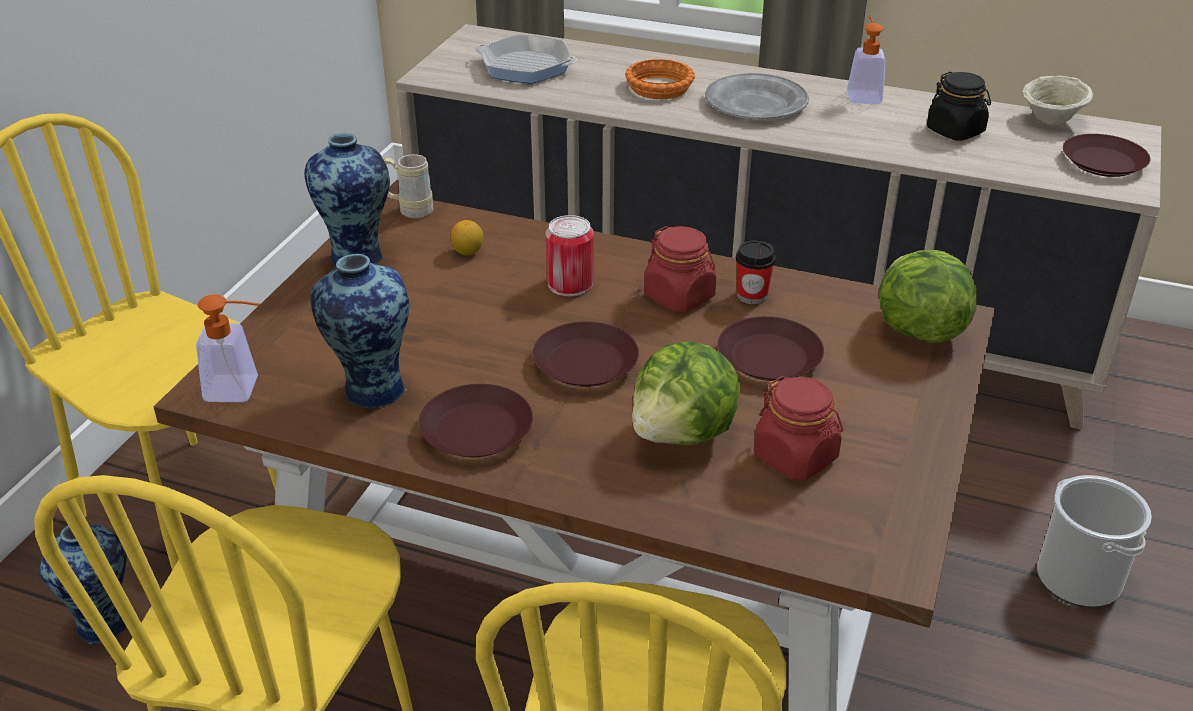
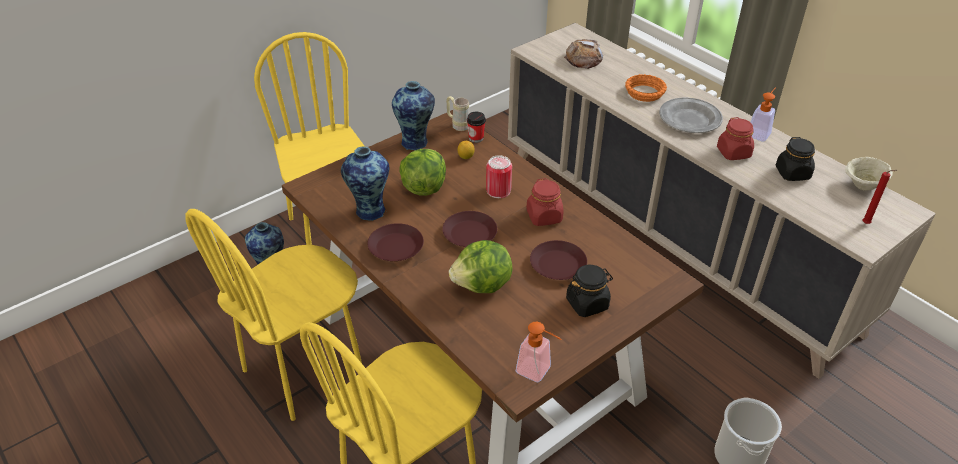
camera: 30 degrees right, 5 degrees up
soap dispenser [196,294,260,402] -> soap dispenser moved to [516,322,562,382]
frying pan [475,34,577,84] -> bread [564,39,603,69]
cup [736,240,776,304] -> cup moved to [467,112,486,143]
red jar [754,376,843,481] -> red jar moved to [717,117,754,160]
lettuce [879,250,977,343] -> lettuce moved to [399,149,446,196]
brown plate [1063,134,1150,177] -> red candle [862,170,897,224]
none -> black jar [566,265,613,317]

